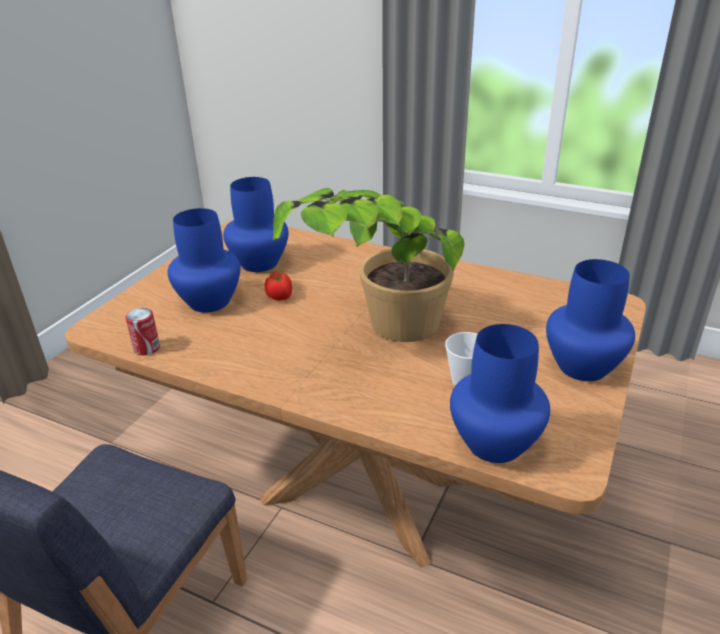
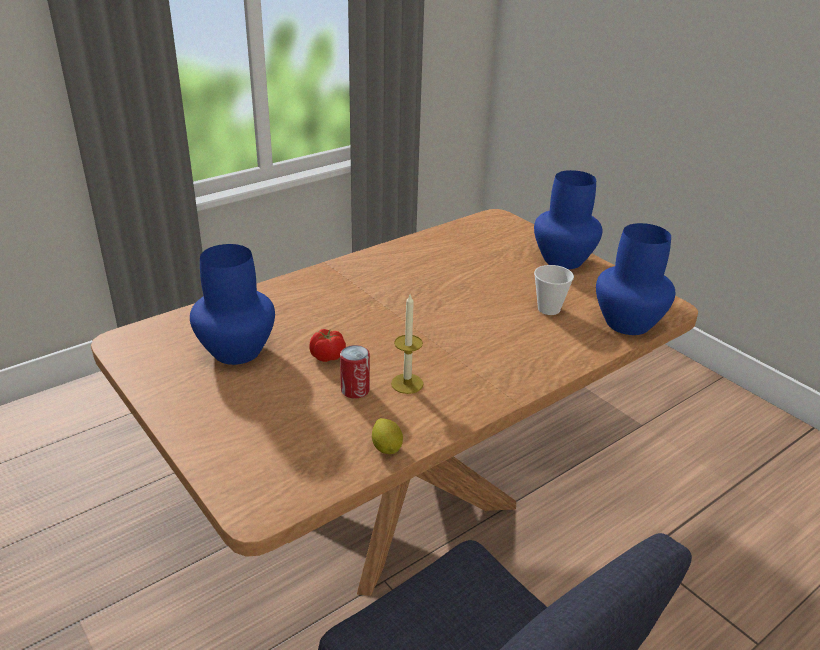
camera: 65 degrees left, 0 degrees up
can [125,308,160,355] -> can moved to [340,345,370,399]
blue vase [168,208,240,312] -> none
potted plant [272,188,465,342] -> none
none -> lemon [372,418,403,454]
none -> candle [391,294,424,394]

